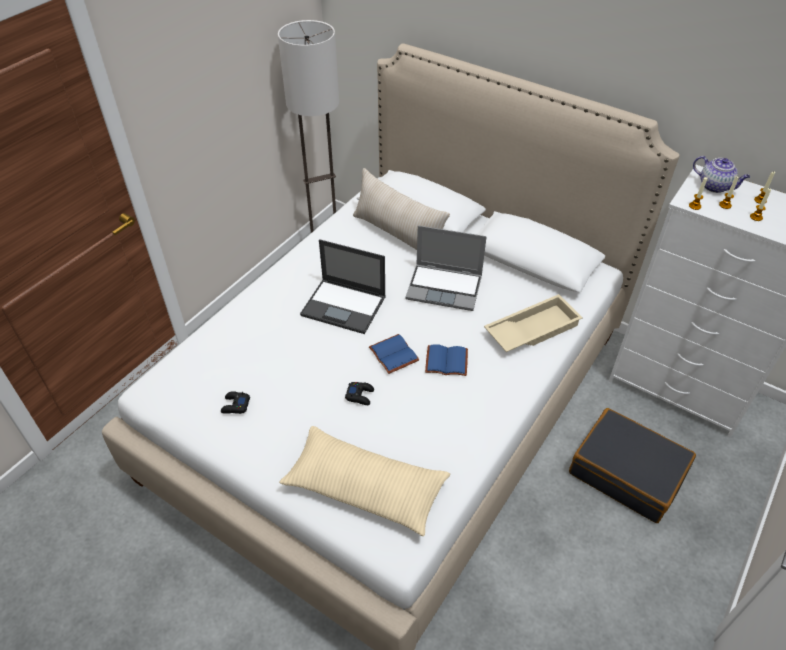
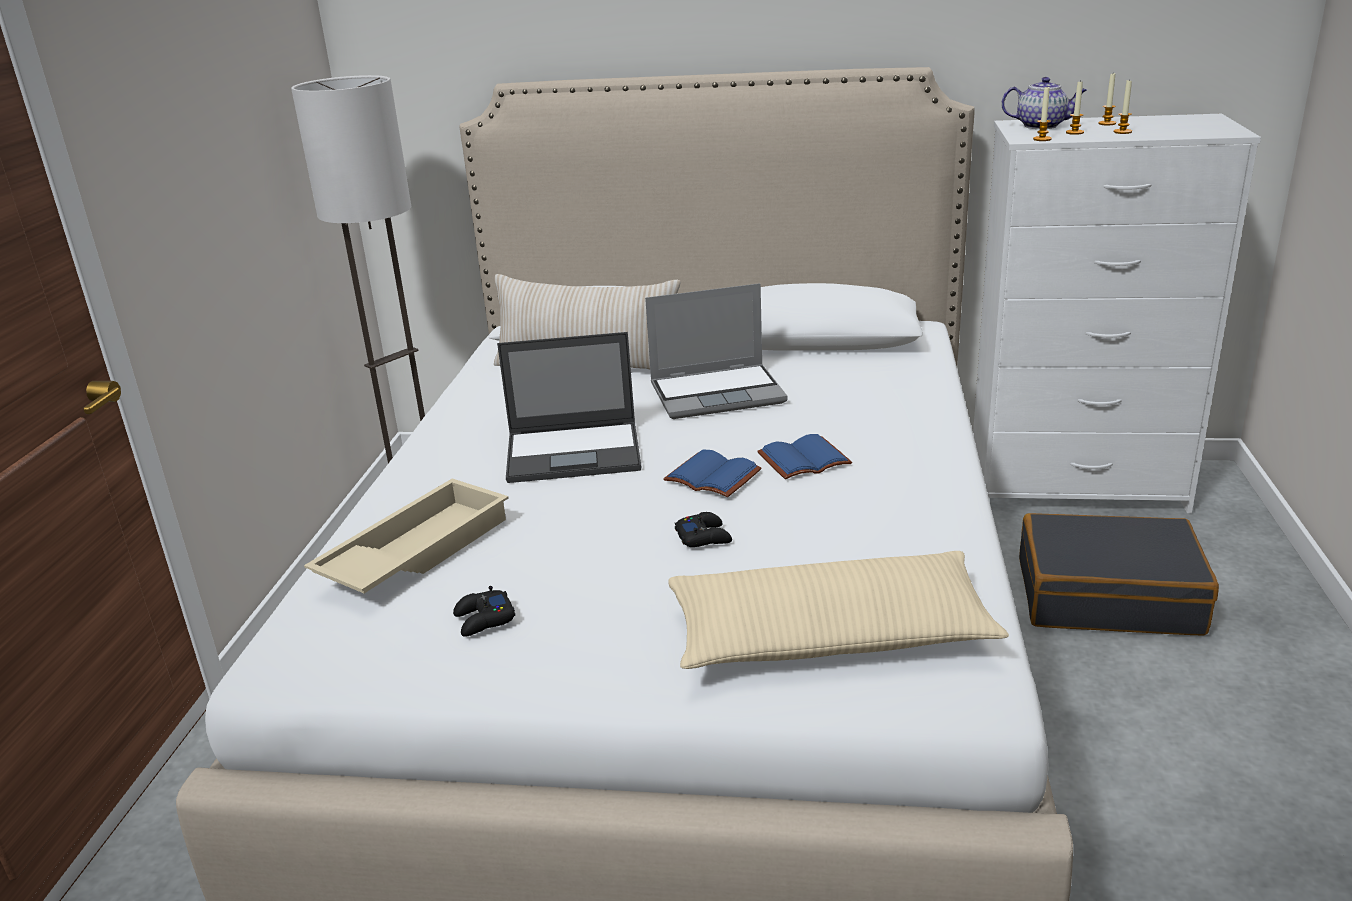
camera: 25 degrees left, 20 degrees down
beige tray [484,294,583,352] -> beige tray moved to [304,479,509,593]

